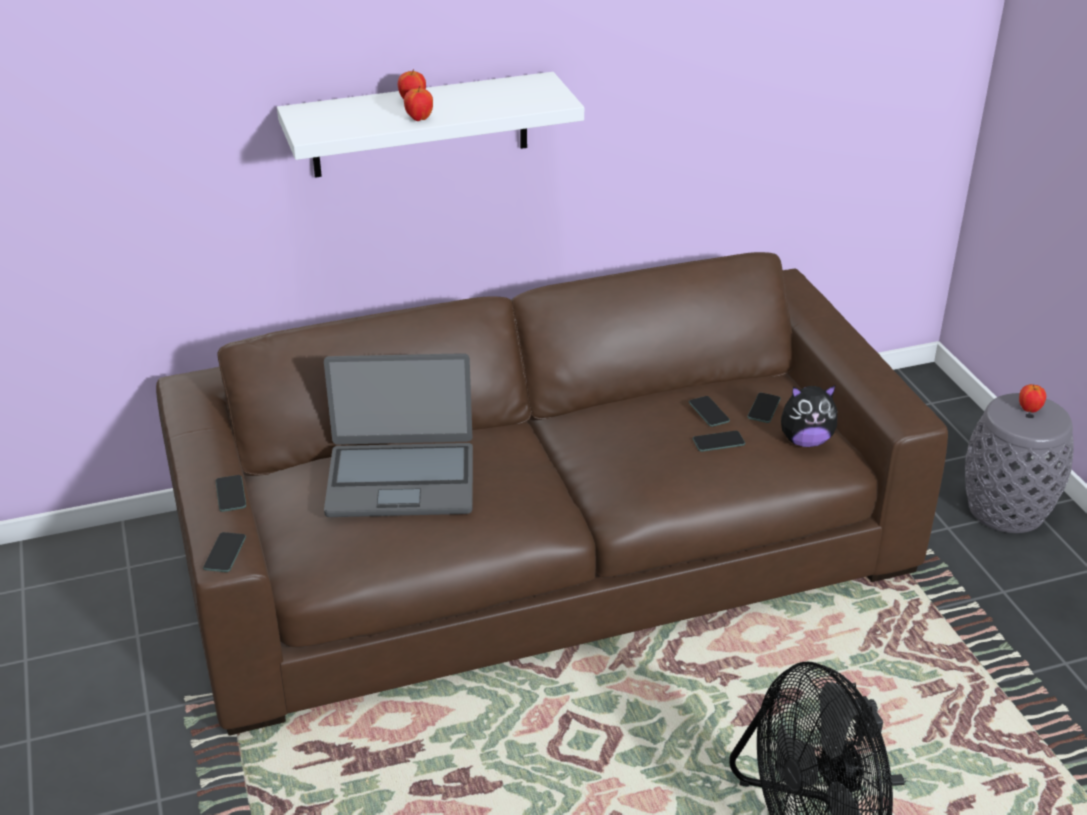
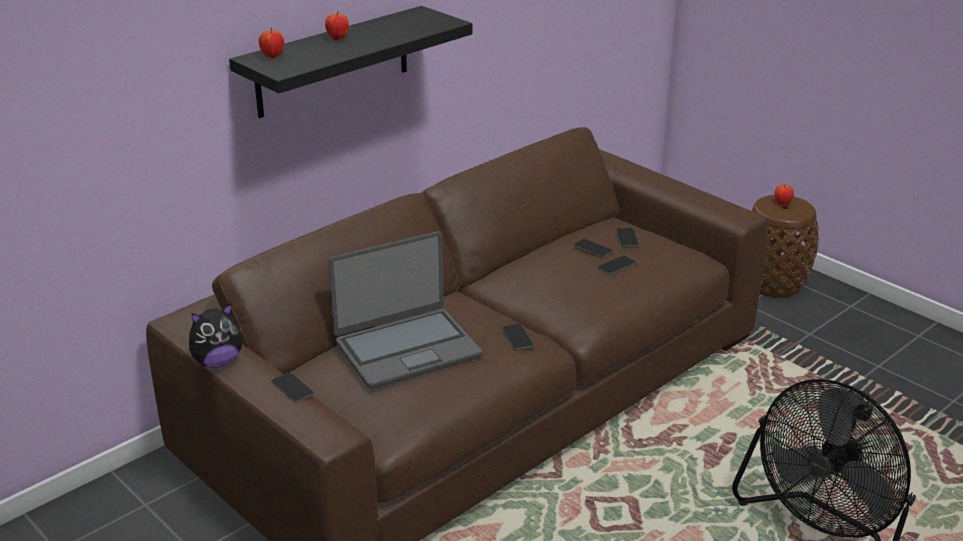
camera: 25 degrees left, 5 degrees down
phone [203,532,246,572] -> phone moved to [502,324,534,350]
white shelf [277,72,584,178] -> black shelf [229,6,472,118]
apple [404,86,433,121] -> apple moved to [259,28,284,58]
plush toy [781,385,837,447] -> plush toy moved to [189,303,242,368]
grey stool [965,393,1074,533] -> brown stool [752,195,819,298]

